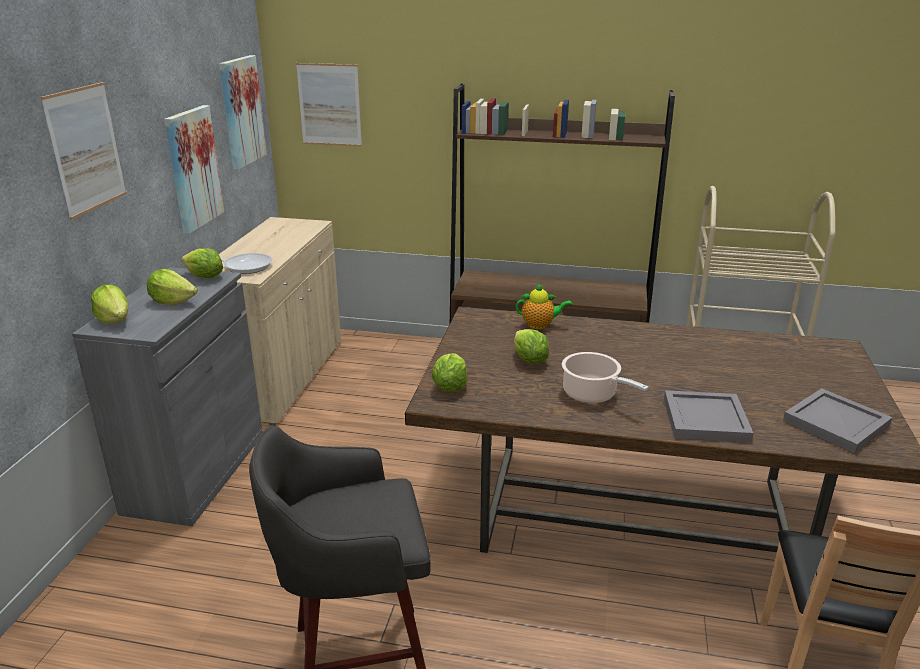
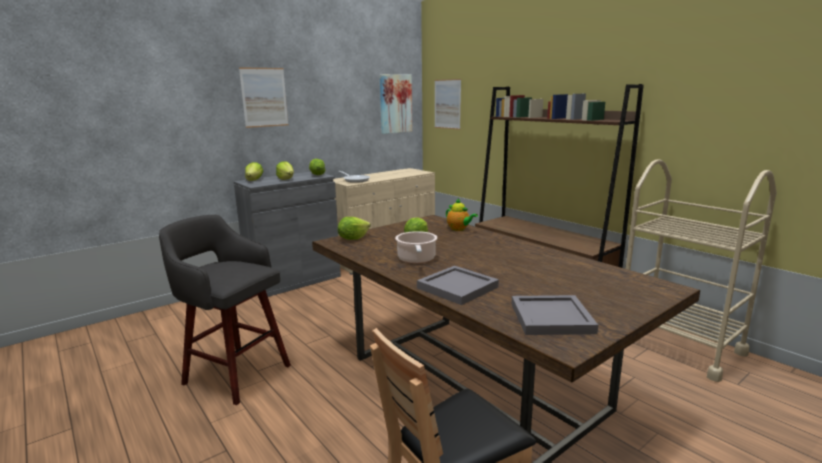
camera: 40 degrees right, 10 degrees down
picture [164,105,224,234] -> none

